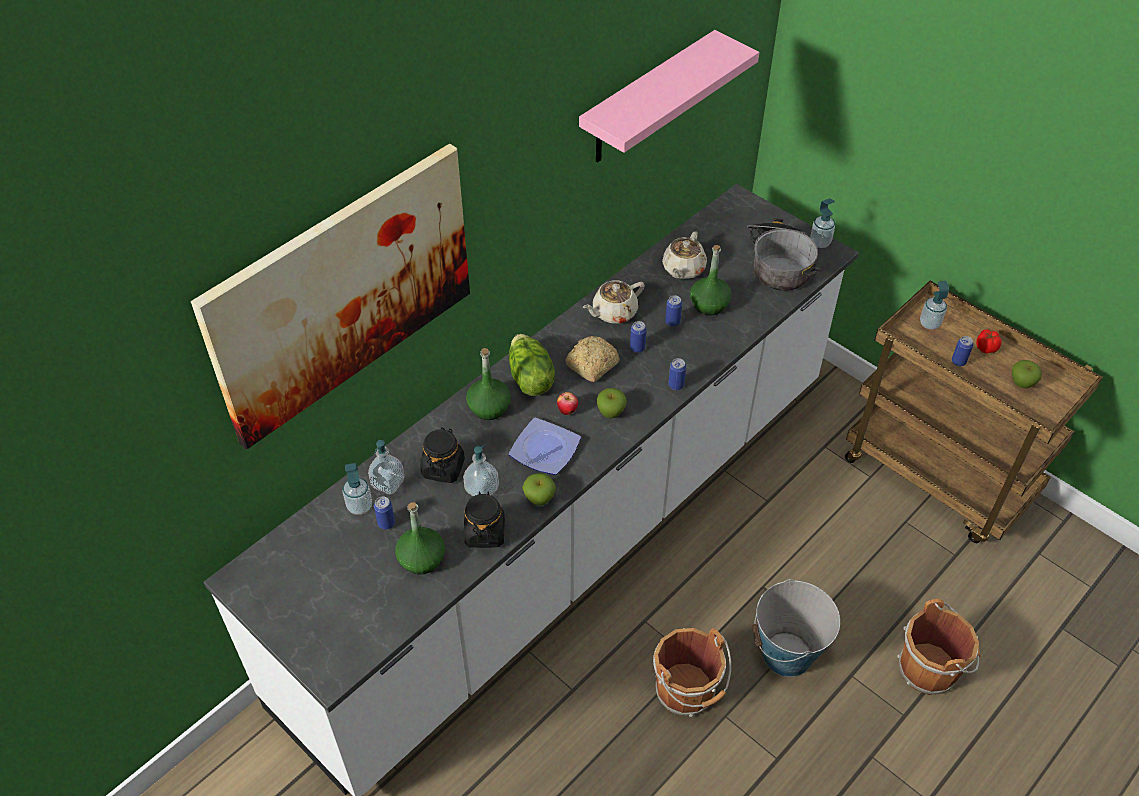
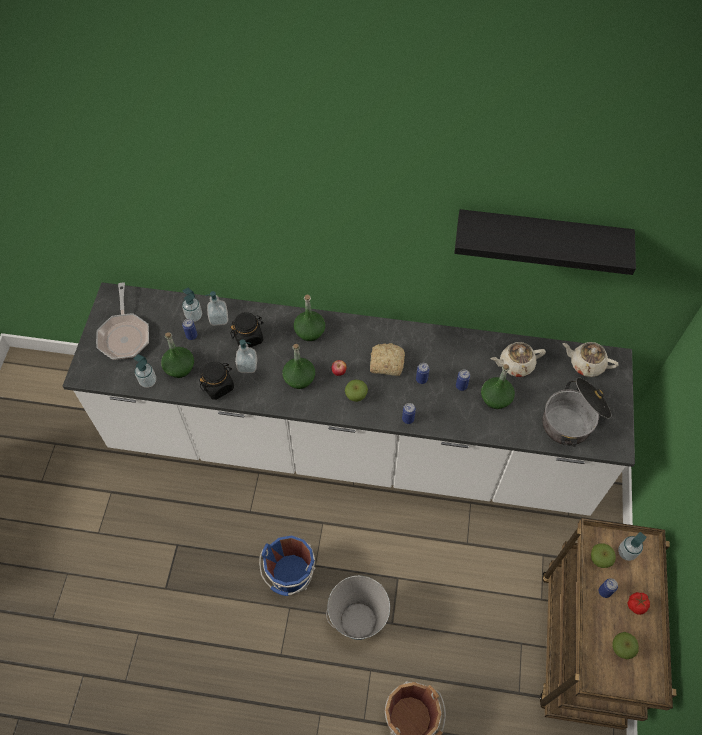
camera: 55 degrees right, 10 degrees up
picture [191,143,470,449] -> none
lettuce [509,334,555,396] -> none
plate [509,418,581,475] -> green bottle [282,344,315,389]
apple [522,473,556,506] -> apple moved to [591,544,616,568]
pink shelf [579,30,759,163] -> black shelf [454,209,636,275]
beige teapot [583,280,645,324] -> beige teapot moved to [562,342,618,377]
brown bucket [653,628,731,717] -> blue bucket [259,535,316,596]
soap dispenser [810,198,835,248] -> soap dispenser moved to [134,354,156,388]
none -> frying pan [96,283,149,360]

